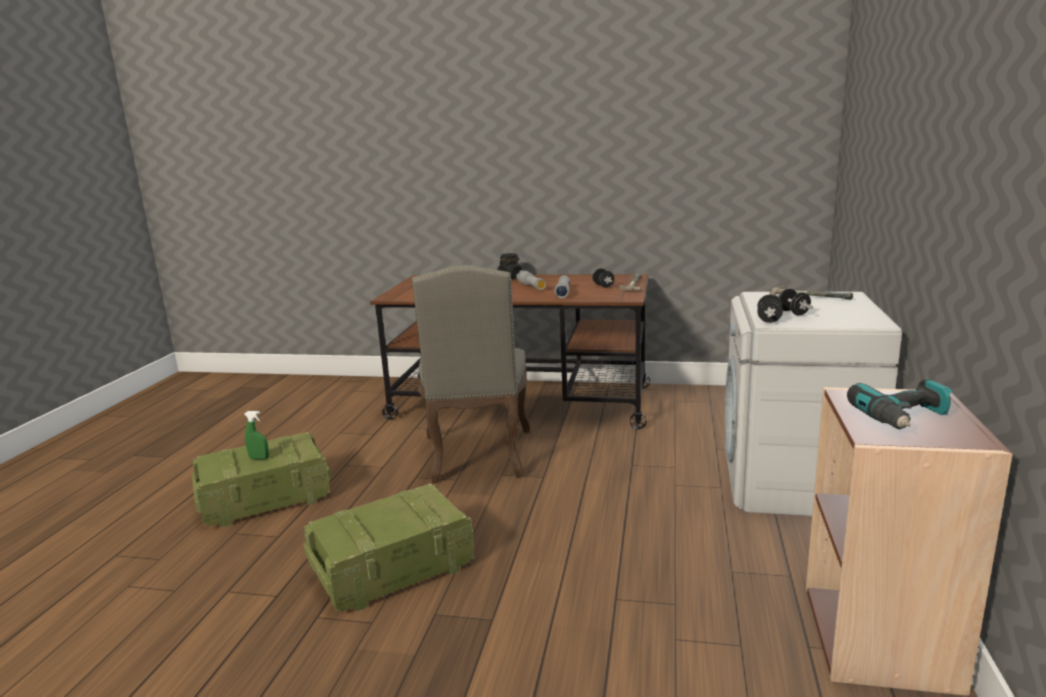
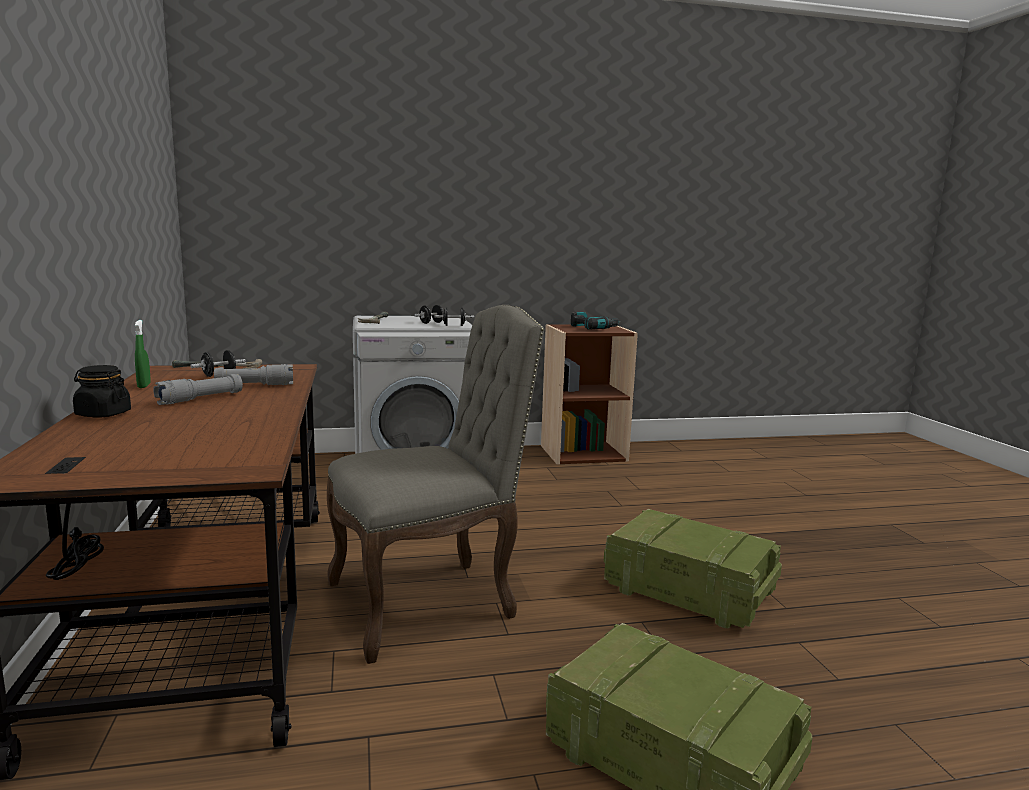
camera: 115 degrees left, 5 degrees down
green spray bottle [244,411,269,460] -> green spray bottle moved to [135,320,151,388]

